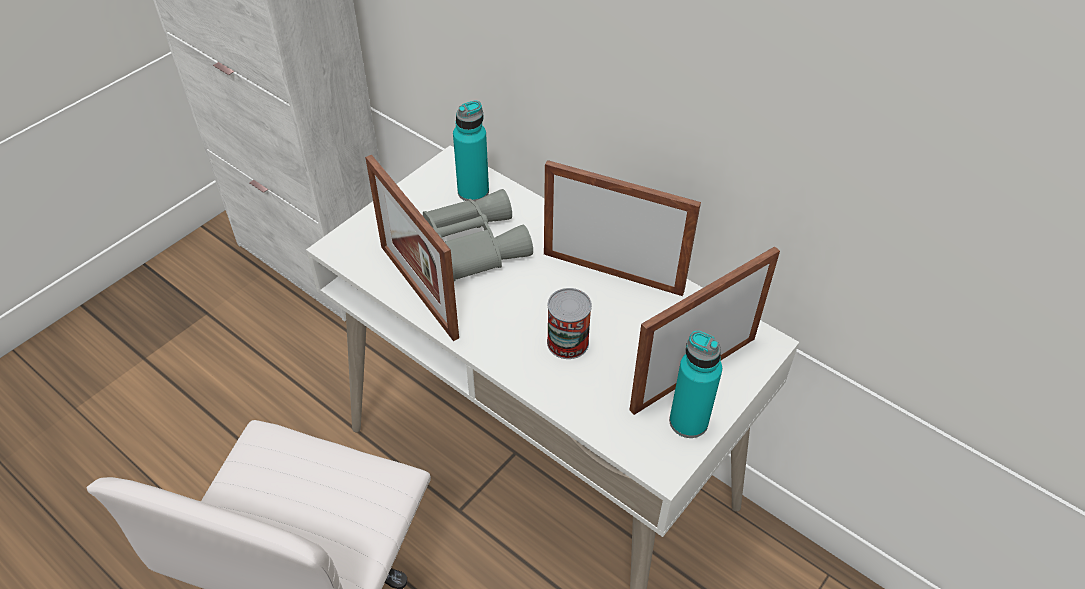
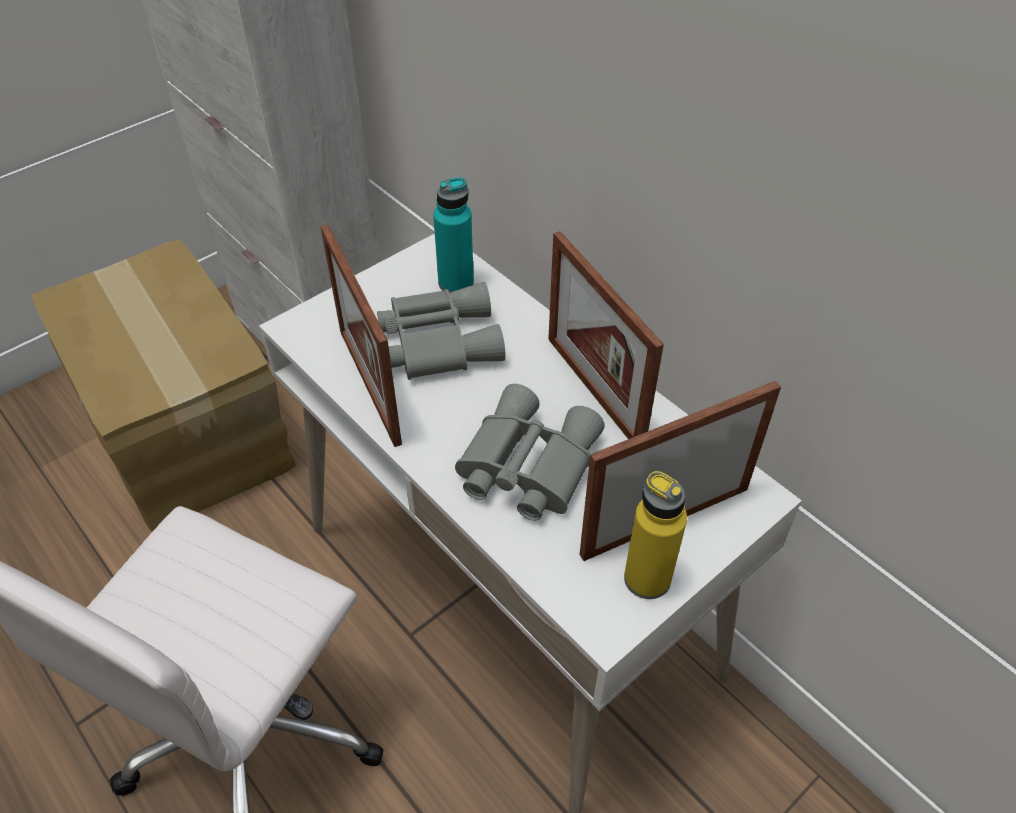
camera: 10 degrees right, 0 degrees up
picture frame [544,160,701,296] -> picture frame turned 150 degrees counterclockwise [548,231,664,439]
can [547,288,592,359] -> grey binoculars [455,384,605,521]
turquoise bottle [669,331,722,438] -> yellow bottle [624,471,687,599]
none -> cardboard box [31,239,296,532]

